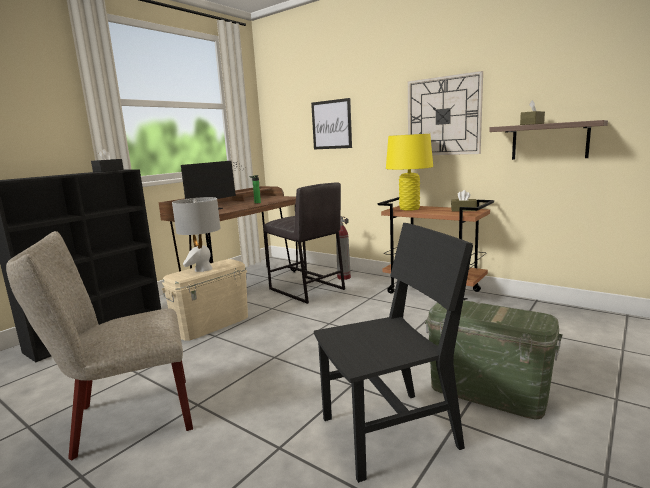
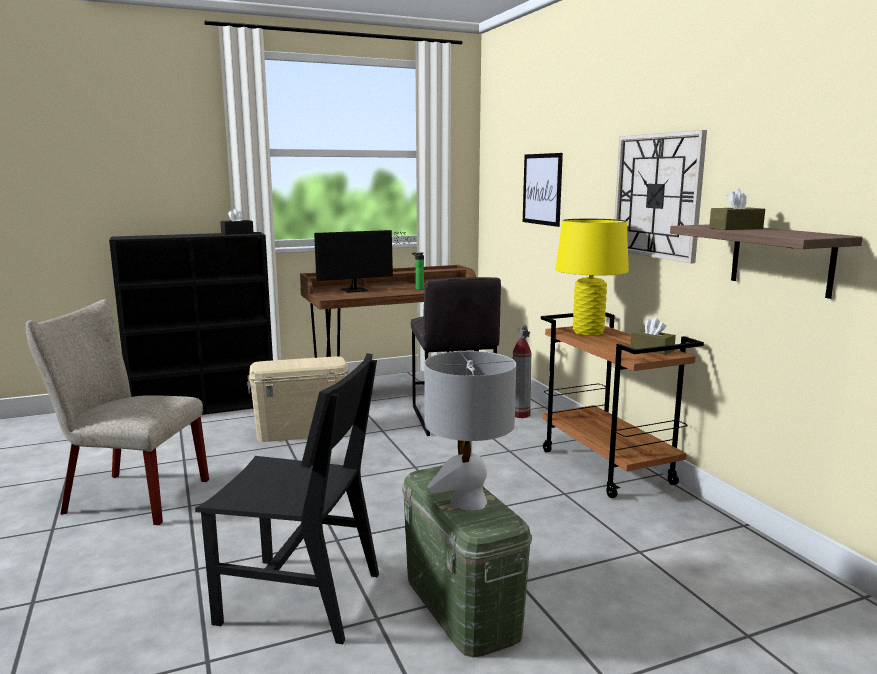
camera: 30 degrees right, 0 degrees up
grey table lamp [172,197,220,272] -> grey table lamp moved to [424,351,516,510]

